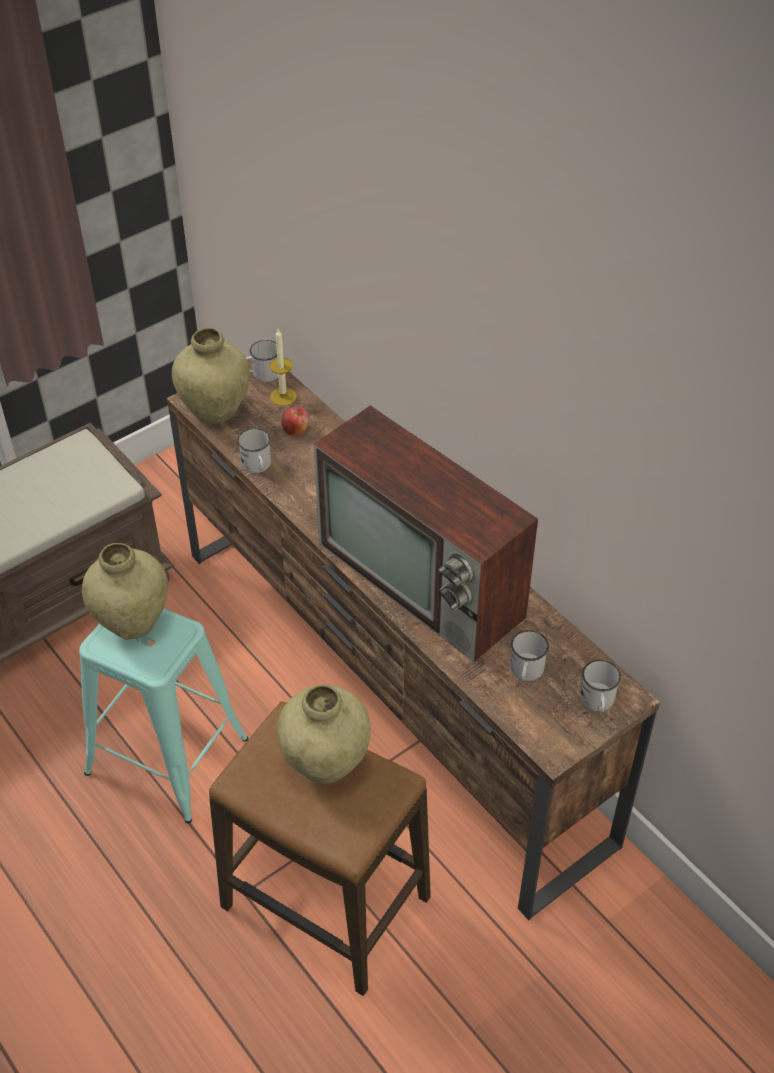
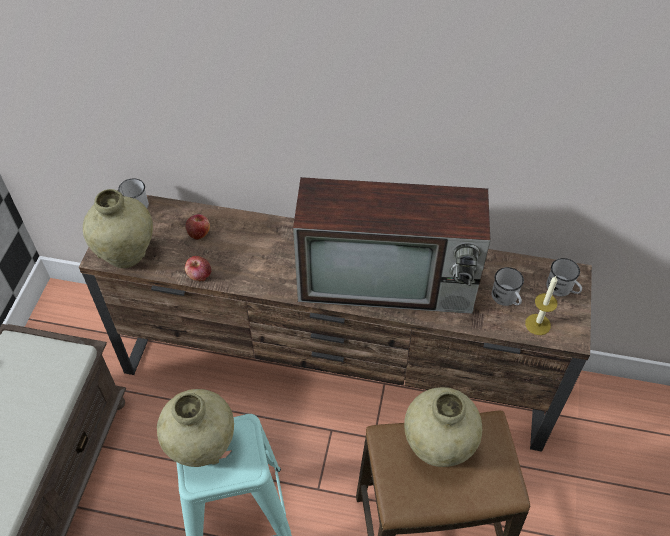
camera: 40 degrees left, 5 degrees up
white mug [237,428,271,473] -> apple [185,256,211,282]
candle [269,329,297,406] -> candle moved to [525,276,557,335]

